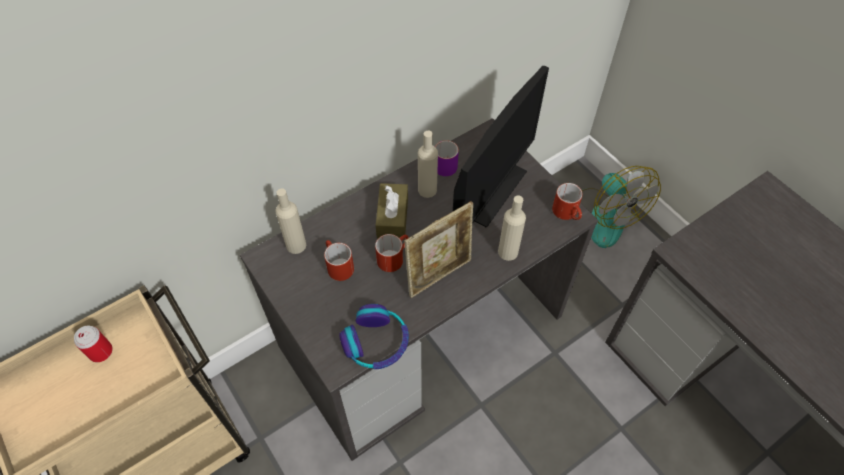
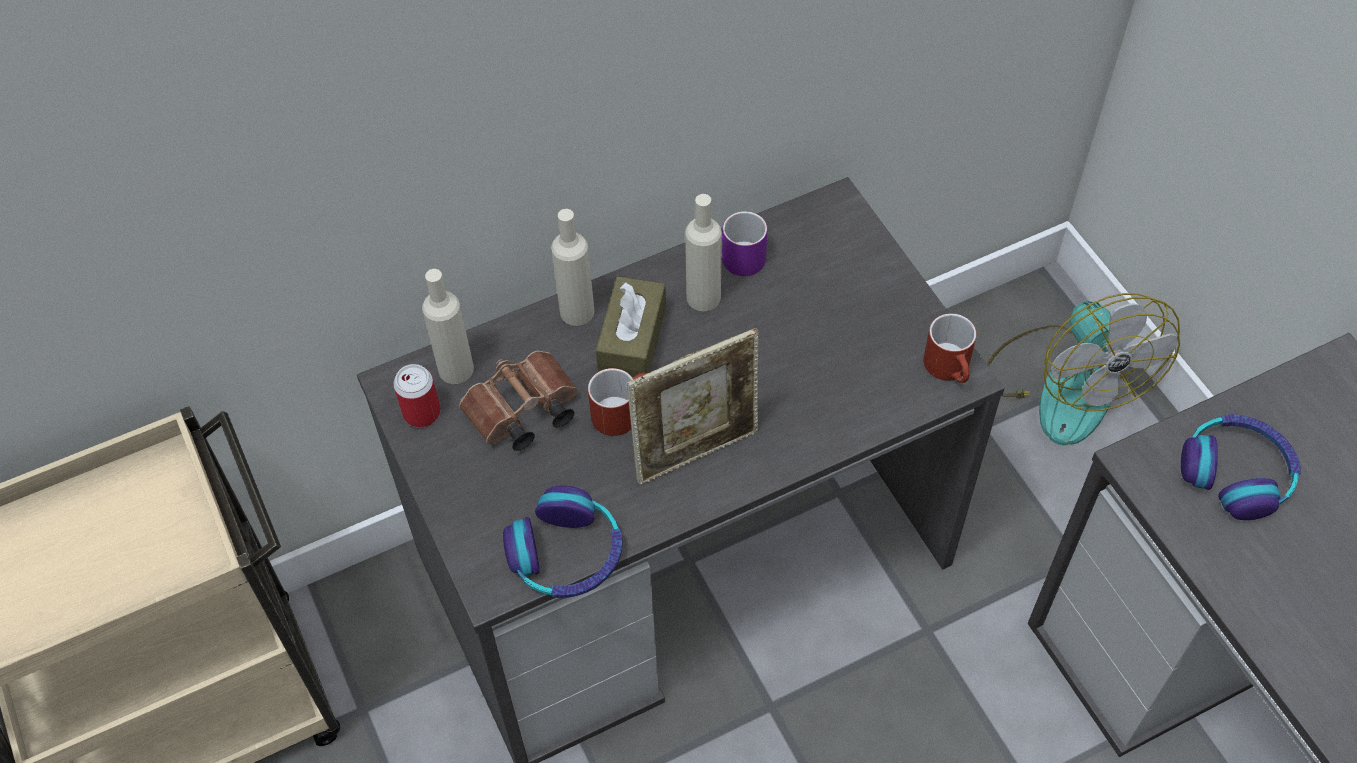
camera: 10 degrees right, 0 degrees up
can [74,326,113,362] -> can moved to [393,364,441,427]
red mug [324,240,354,281] -> brown binoculars [459,351,578,451]
monitor [453,66,549,228] -> none
beige bottle [498,196,526,261] -> beige bottle moved to [551,209,595,326]
none -> headphones [1181,414,1301,520]

